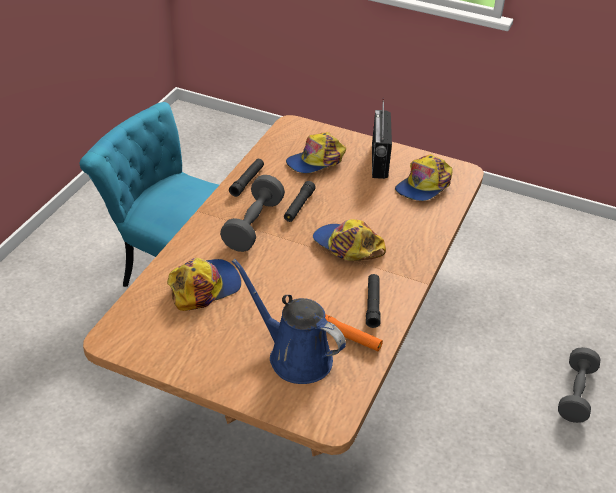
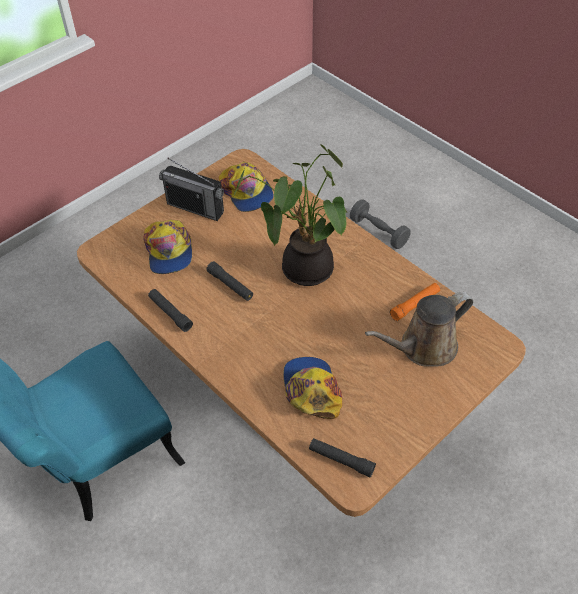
camera: 65 degrees left, 10 degrees up
grey dumbbell [220,175,285,252] -> none
blue watering can [232,259,346,384] -> brown watering can [365,292,473,367]
cap [313,219,386,261] -> potted plant [234,144,348,286]
black flashlight [366,274,381,328] -> black flashlight moved to [309,438,376,477]

